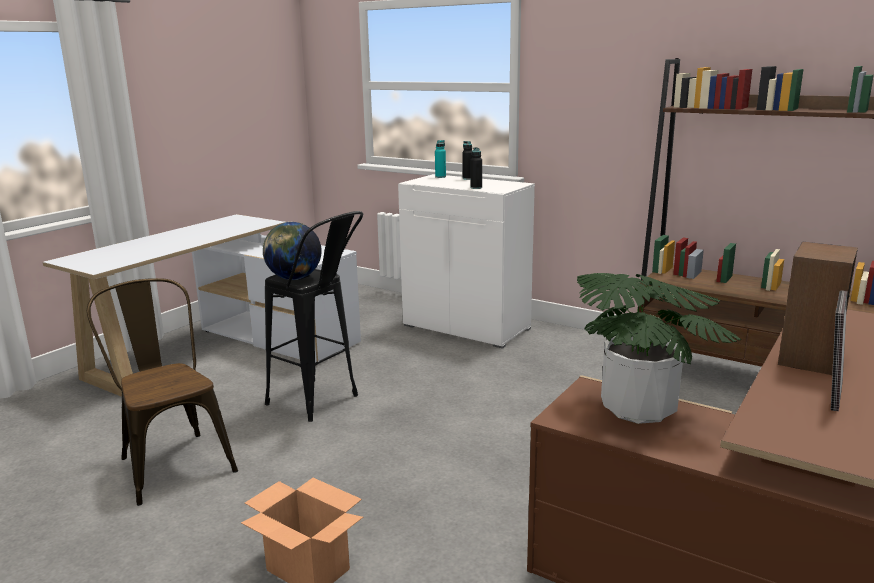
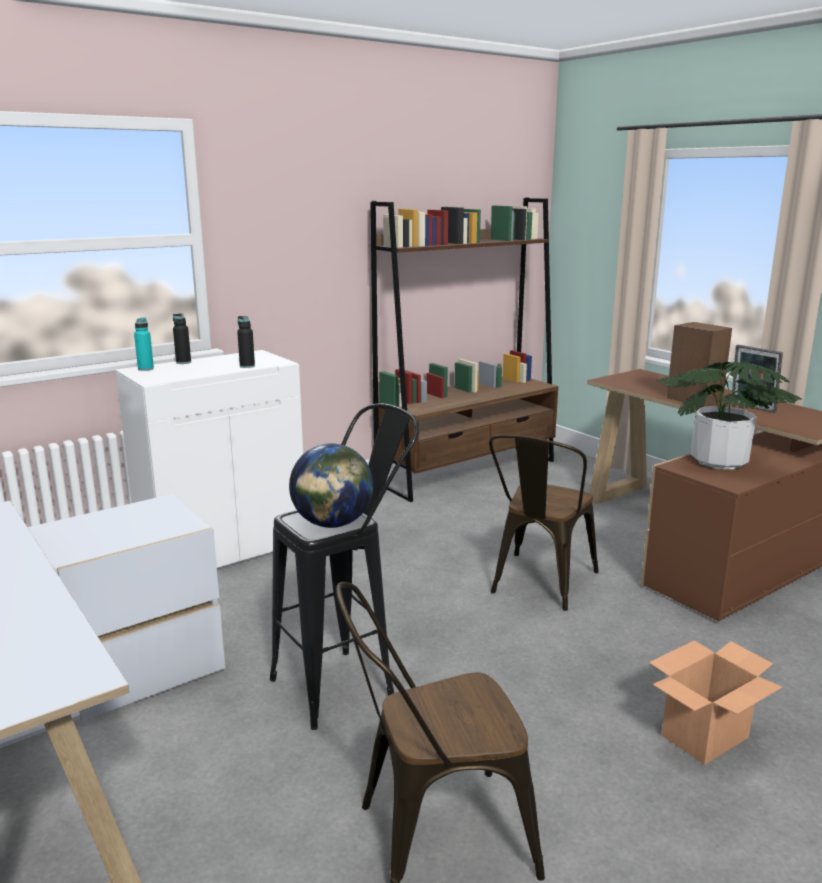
camera: 70 degrees left, 0 degrees up
none -> brown chair [489,435,599,611]

